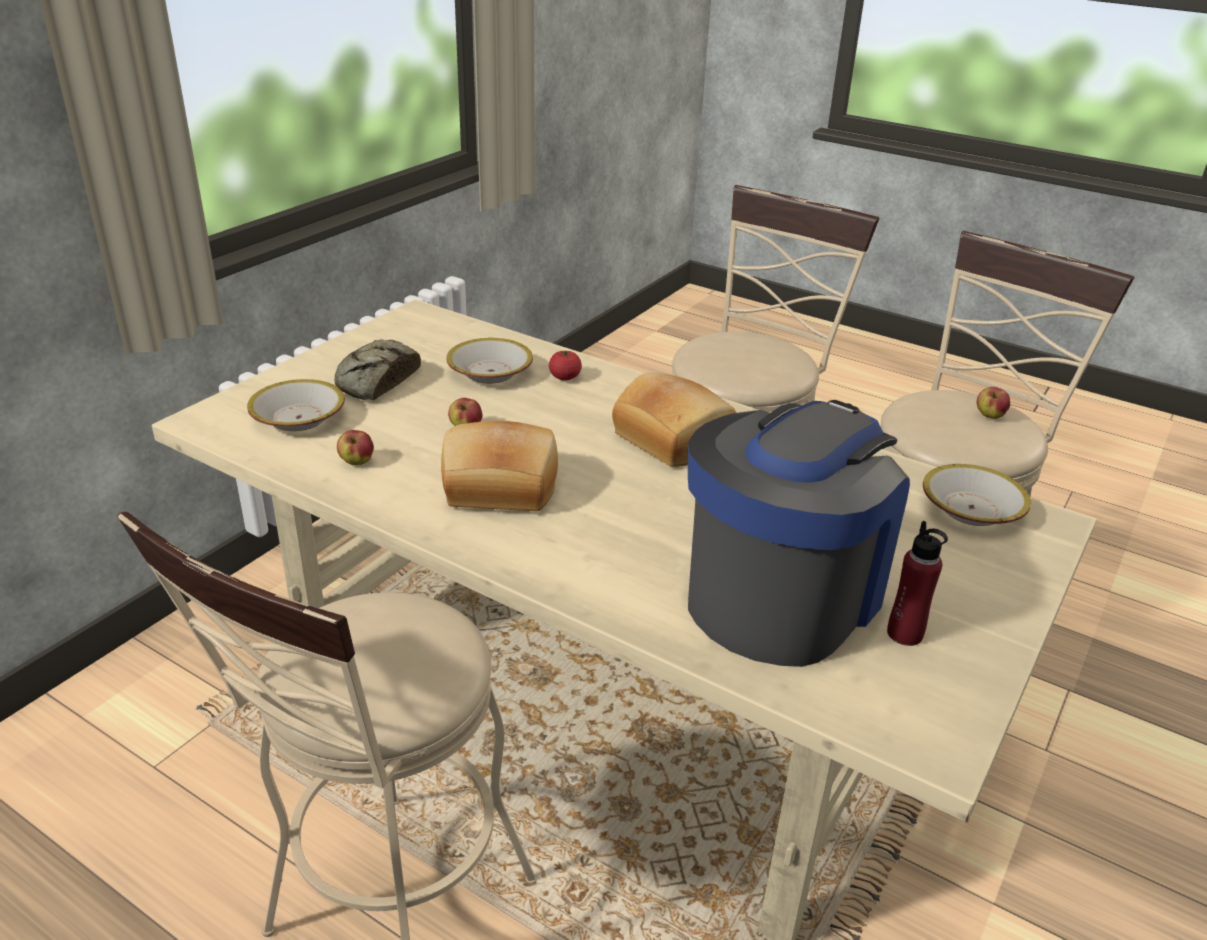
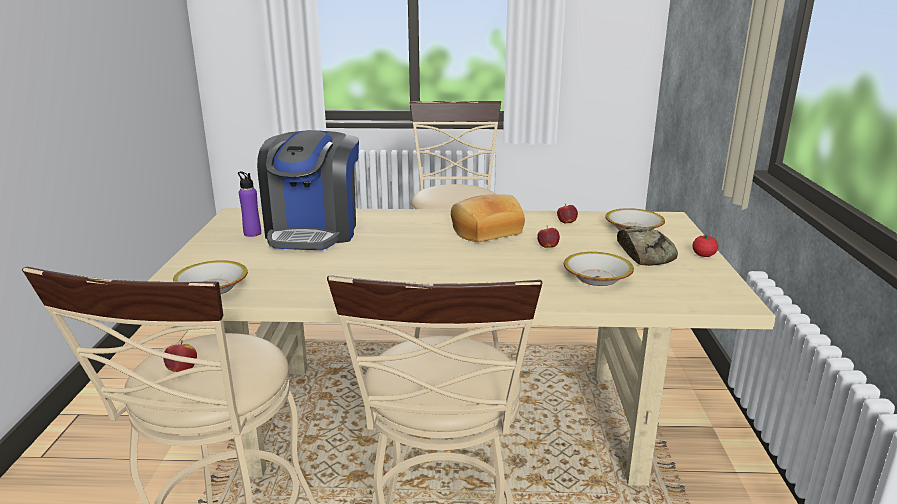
camera: 150 degrees right, 10 degrees down
tomato [549,351,582,381] -> tomato moved to [692,234,718,257]
bread [612,372,736,467] -> none
red bottle [887,521,948,646] -> purple bottle [238,171,261,237]

